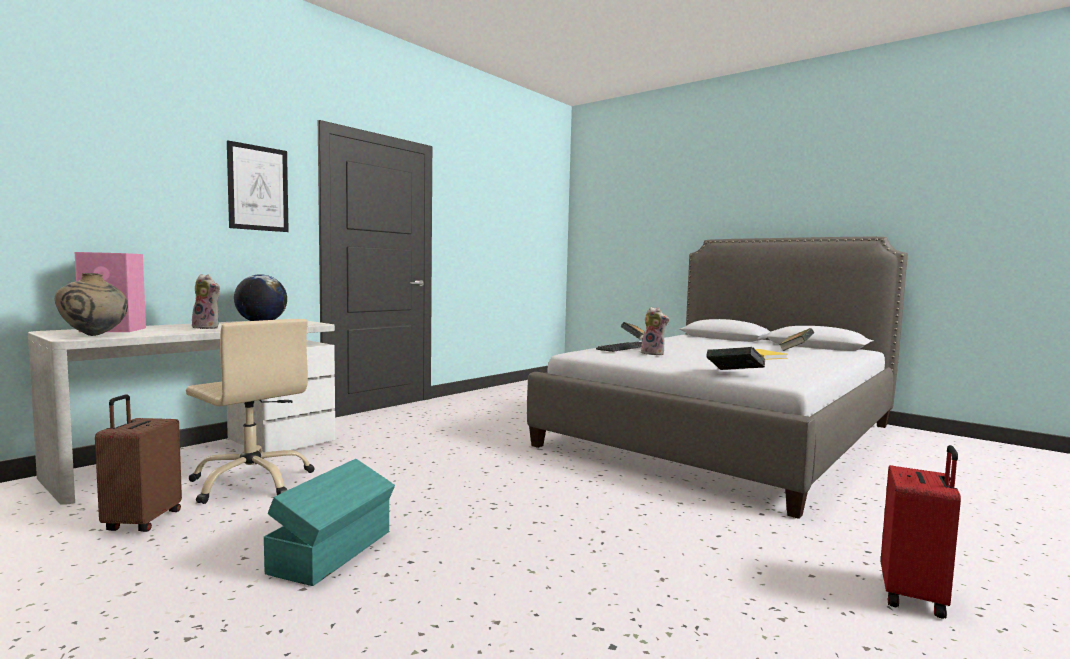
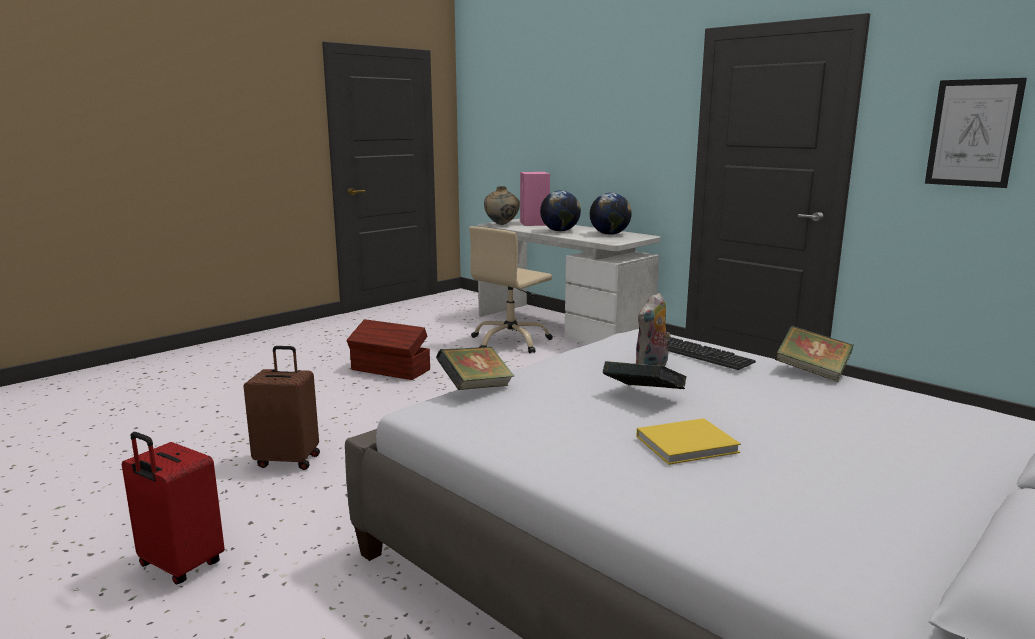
camera: 95 degrees right, 10 degrees up
brown suitcase [95,394,182,532] -> brown suitcase moved to [243,346,320,470]
plush toy [192,274,221,329] -> globe [540,191,581,231]
picture [227,140,288,232] -> picture moved to [925,78,1027,188]
turquoise storage box [264,459,395,586] -> brown storage box [346,319,430,380]
book [779,328,814,351] -> book moved to [603,361,687,389]

